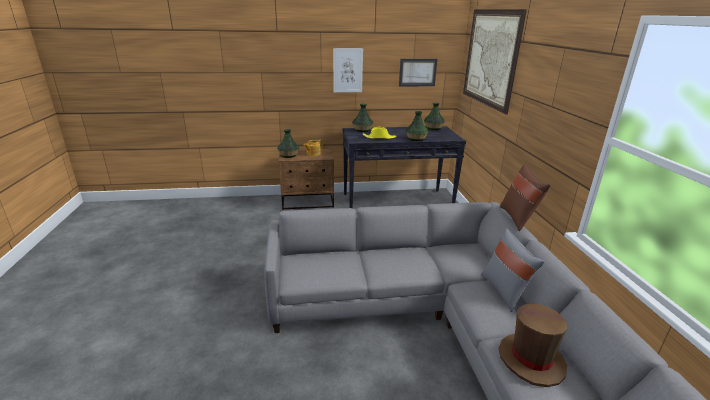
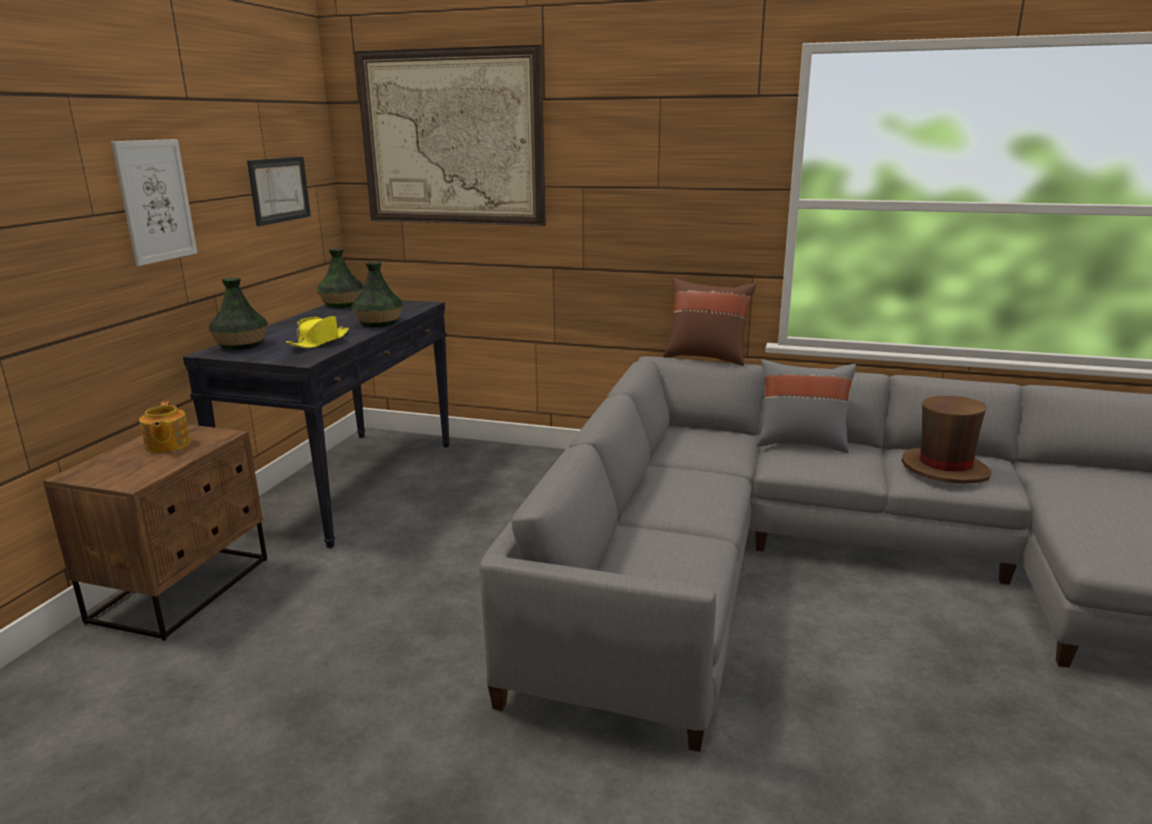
camera: 65 degrees left, 5 degrees down
vase [277,129,299,158] -> none

